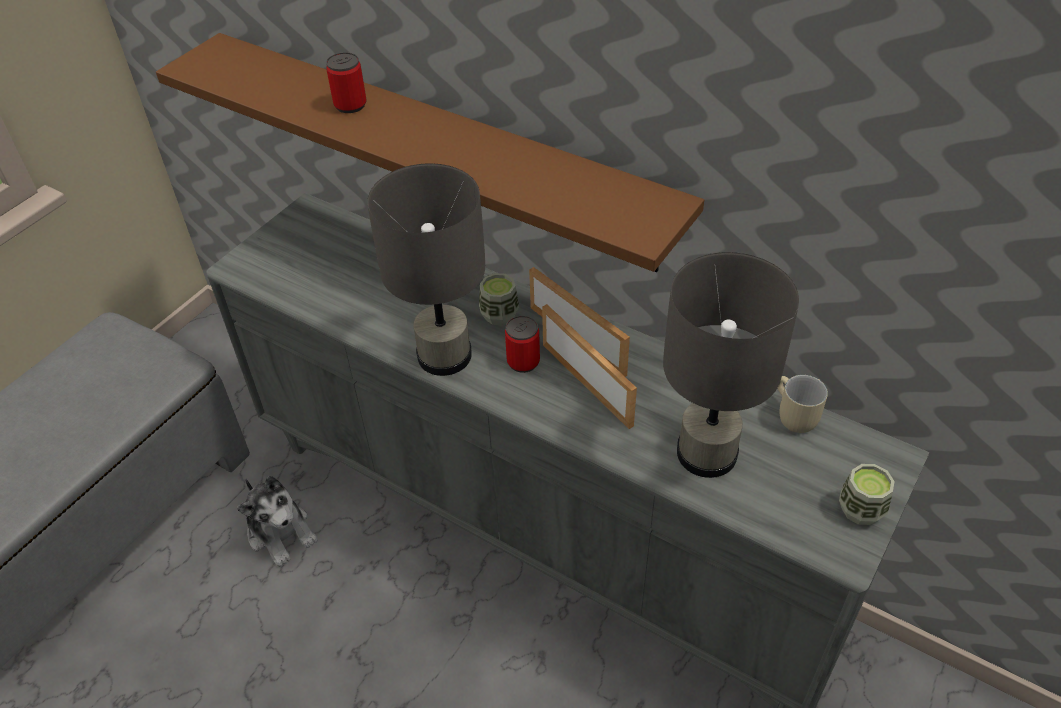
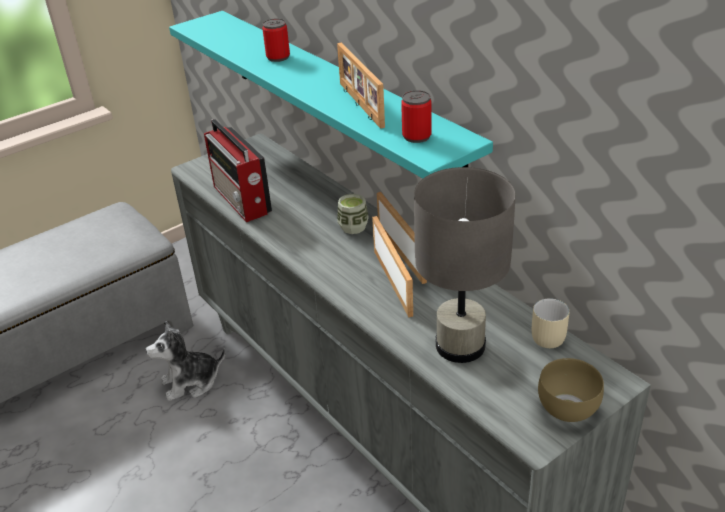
camera: 20 degrees right, 10 degrees down
brown shelf [156,33,704,272] -> turquoise shelf [169,11,493,179]
plush toy [237,476,318,567] -> plush toy turned 90 degrees clockwise [146,321,225,401]
grey table lamp [368,163,485,376] -> none
can [505,316,540,373] -> can moved to [401,90,432,143]
cup [839,464,894,525] -> brown bowl [538,358,604,422]
none -> radio [204,119,272,222]
none -> picture frame [337,42,385,129]

